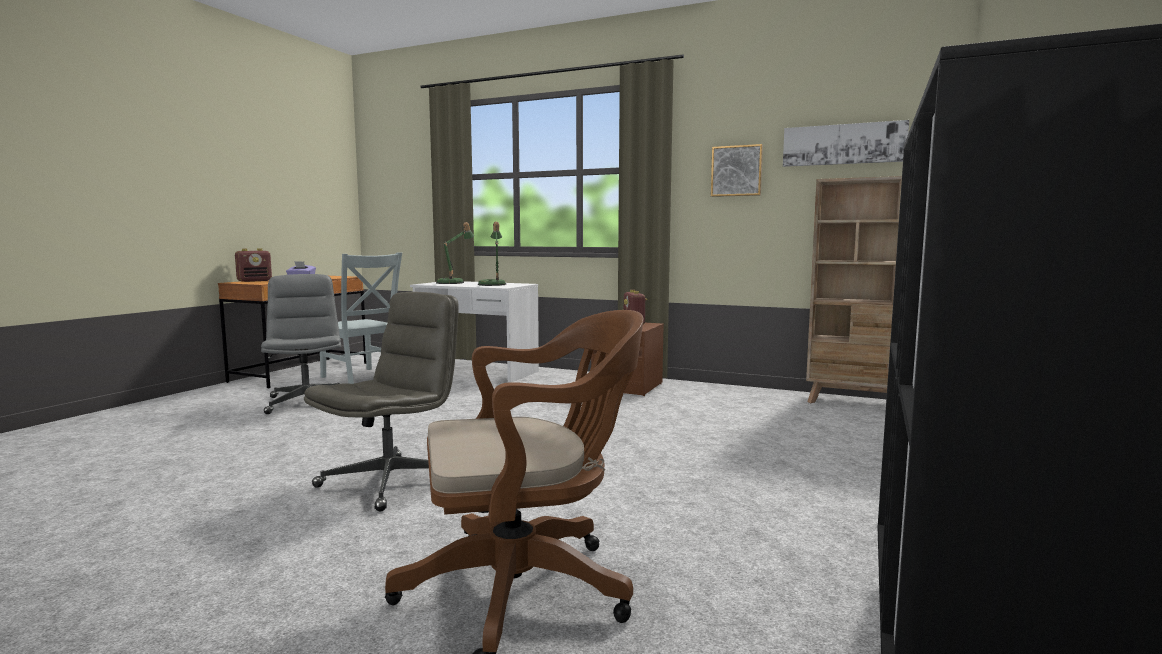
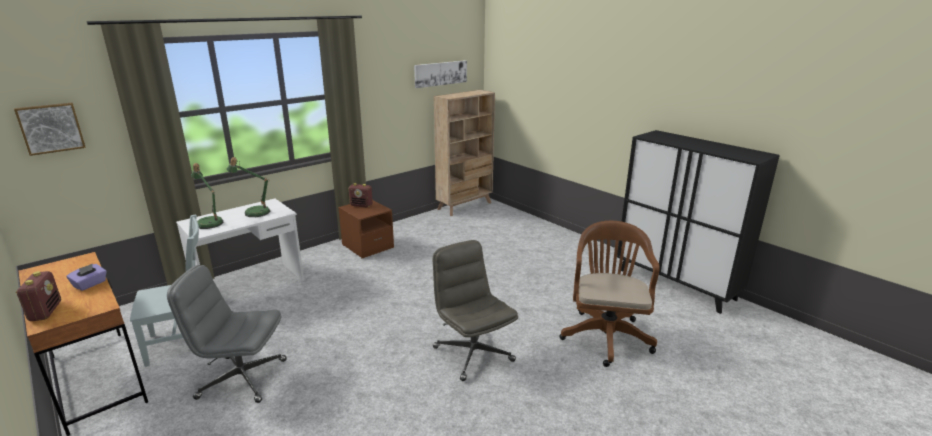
camera: 65 degrees left, 15 degrees up
picture [711,144,763,197] -> picture moved to [14,103,86,156]

